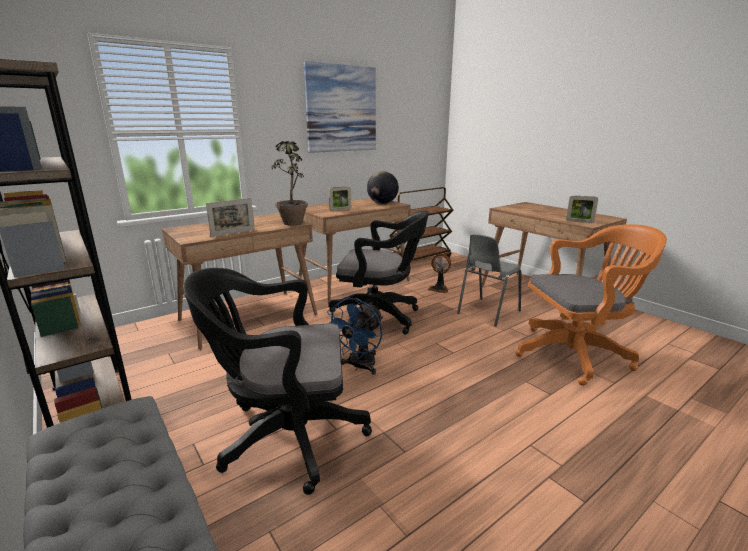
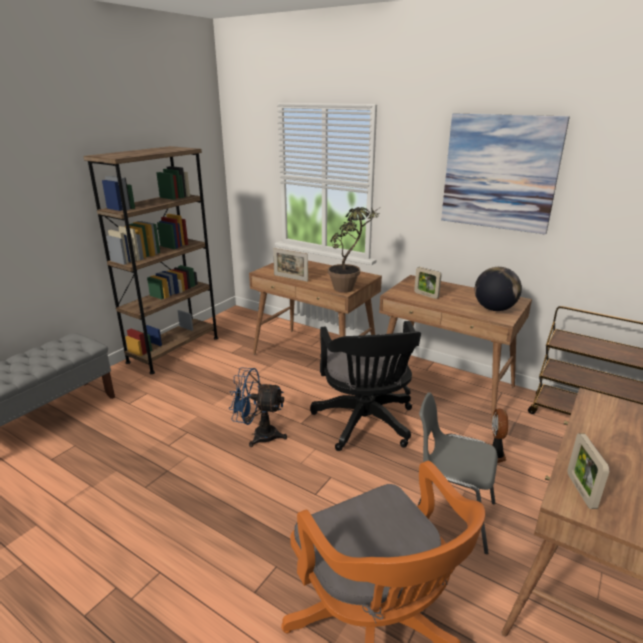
camera: 70 degrees right, 5 degrees up
black office chair [183,268,372,495] -> none

